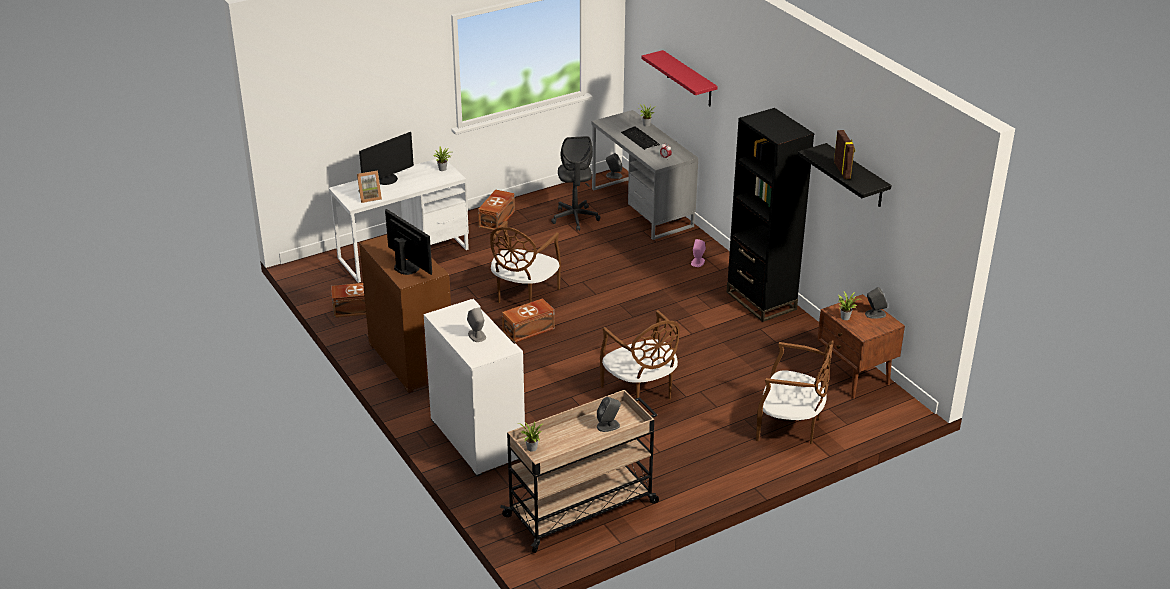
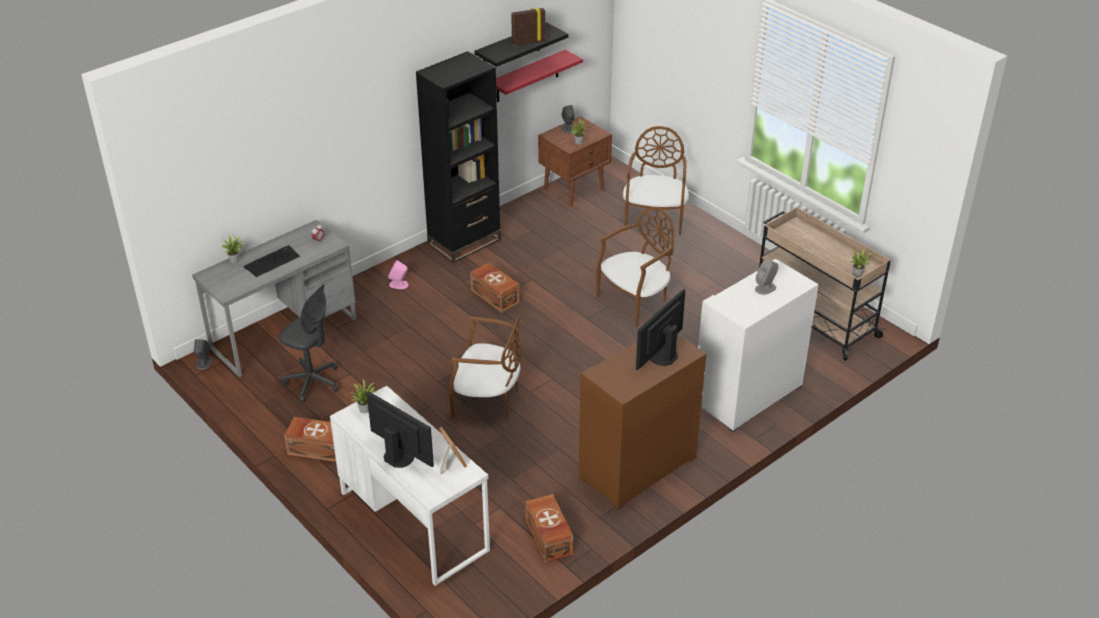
camera: 100 degrees left, 5 degrees up
brown storage box [502,298,555,343] -> brown storage box moved to [470,263,520,313]
grey office chair [551,136,600,231] -> grey office chair turned 45 degrees clockwise [279,284,339,402]
grey speaker [597,397,621,432] -> none
red shelf [641,50,718,106] -> red shelf moved to [496,50,583,102]

